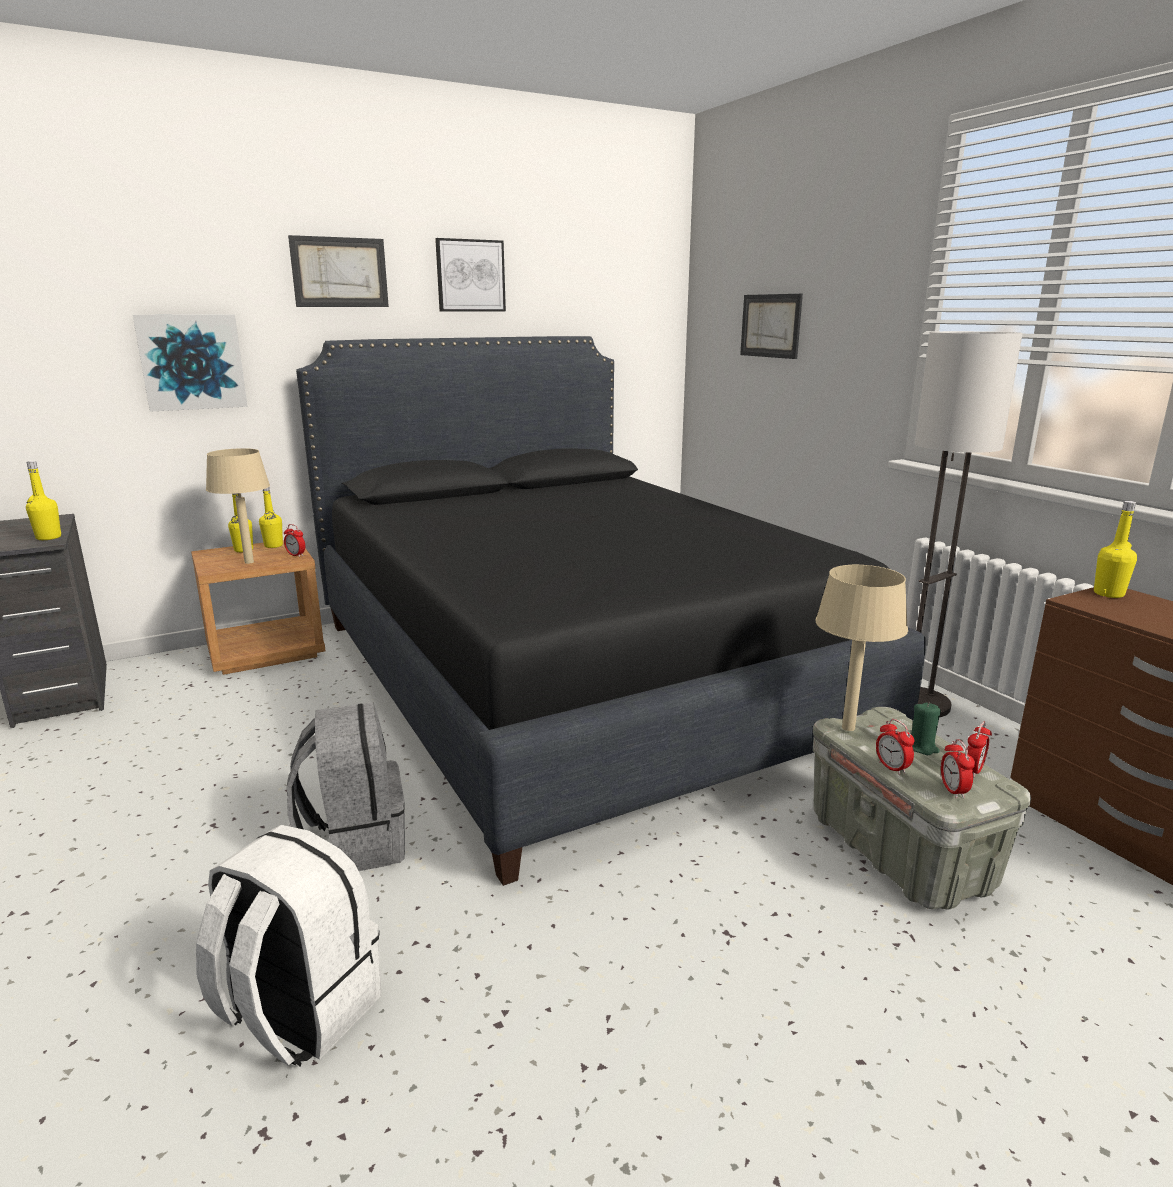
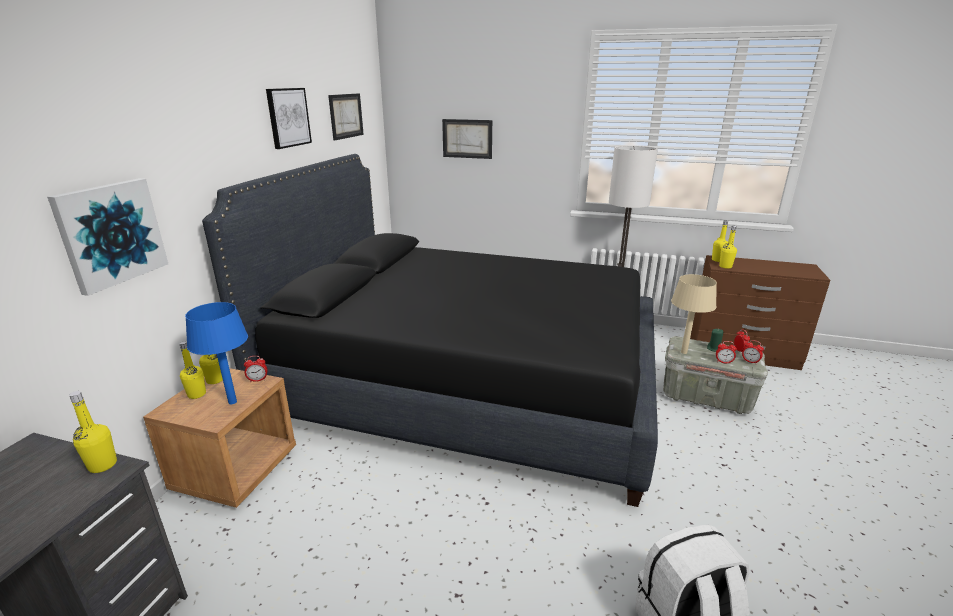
camera: 45 degrees left, 5 degrees up
beige table lamp [206,448,270,564] -> blue table lamp [185,302,248,404]
grey backpack [287,702,405,871] -> none
picture [288,235,389,307] -> picture moved to [328,93,364,140]
none -> yellow bottle [719,226,737,269]

